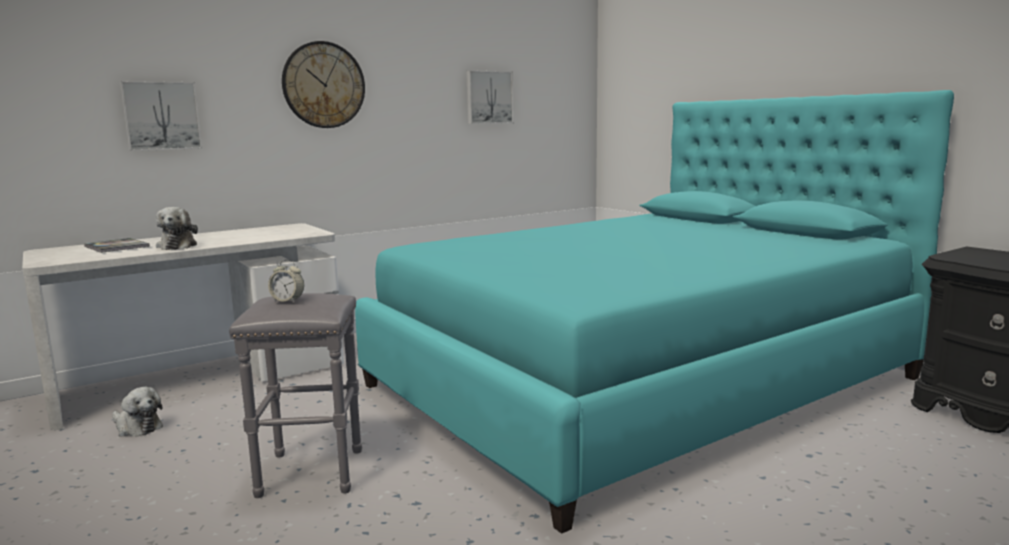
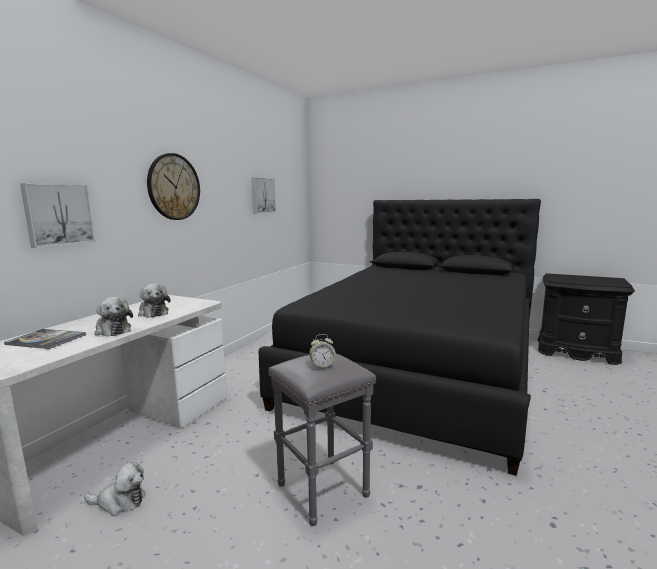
camera: 30 degrees left, 0 degrees up
turquoise bed [355,90,954,534] -> black bed [258,199,541,476]
none -> plush toy [138,284,171,318]

